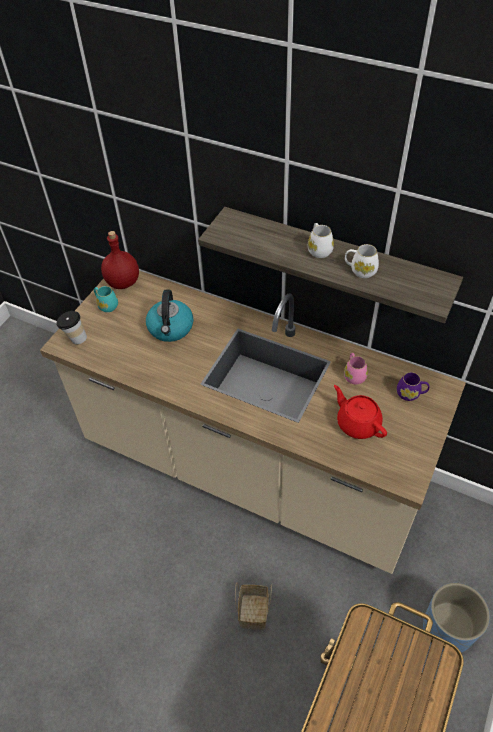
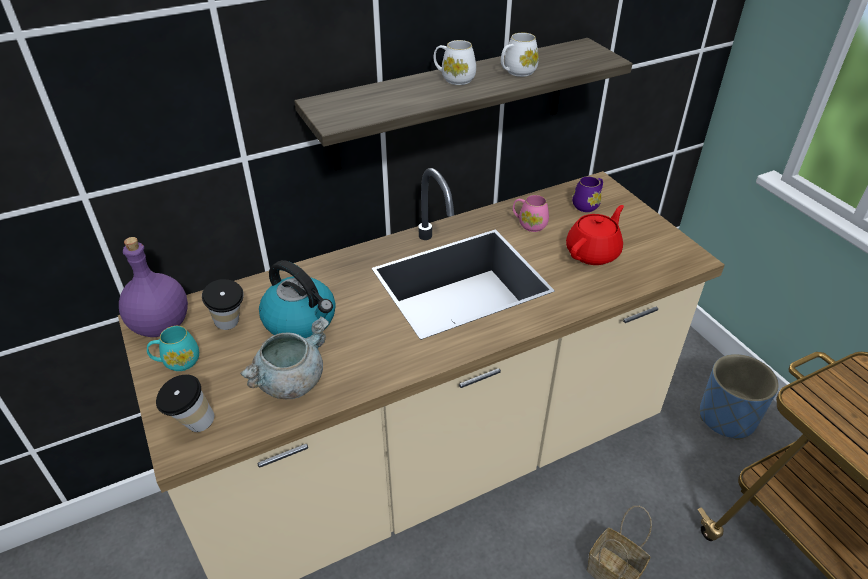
camera: 55 degrees left, 10 degrees down
red bottle [101,231,139,289] -> purple bottle [119,237,188,337]
red teapot [334,385,387,439] -> red teapot turned 135 degrees clockwise [566,205,624,265]
none -> cup [202,279,244,330]
none -> grey cooking pot [240,316,329,399]

